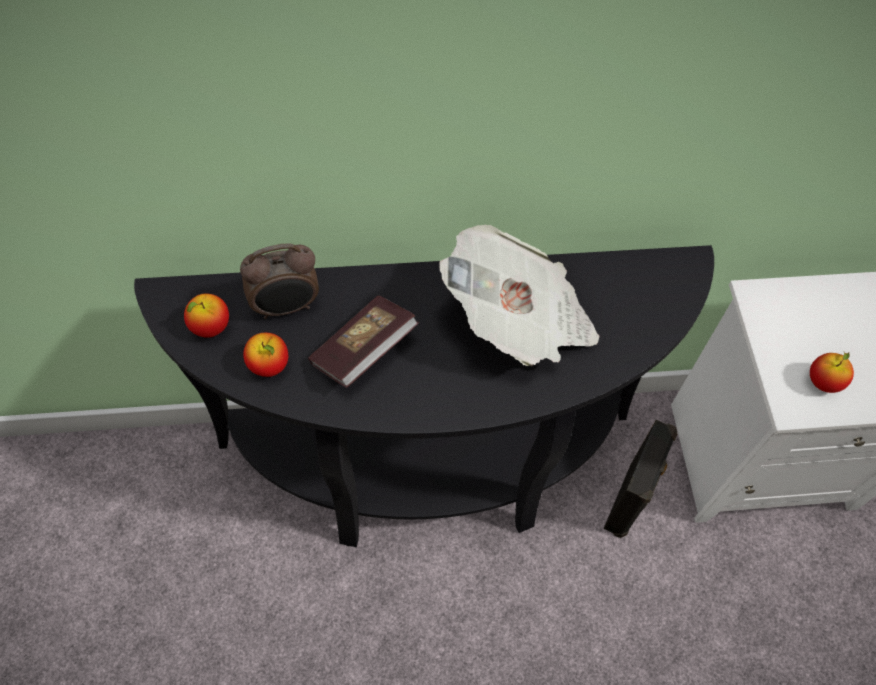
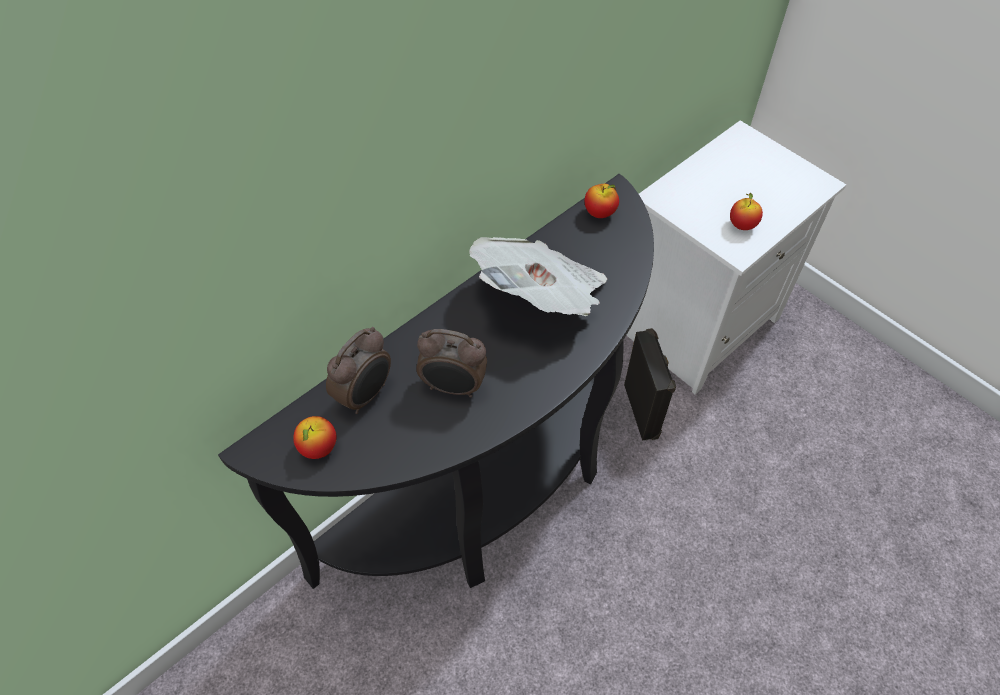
camera: 35 degrees left, 5 degrees down
apple [243,333,288,377] -> apple moved to [585,184,619,218]
book [308,296,419,387] -> alarm clock [416,329,487,398]

